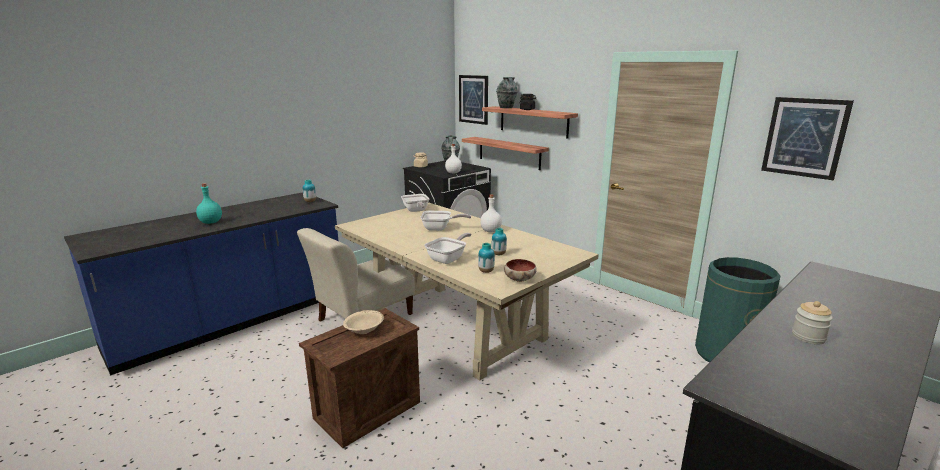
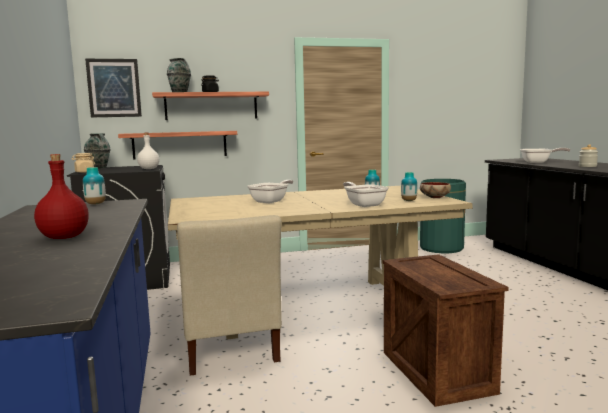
camera: 60 degrees left, 10 degrees down
turquoise bottle [196,183,222,224] -> red bottle [34,154,89,239]
beige bowl [343,310,384,334] -> none
frying pan [401,194,429,212] -> frying pan moved to [520,148,570,163]
white bottle [480,194,502,232] -> none
picture [761,97,854,180] -> none

